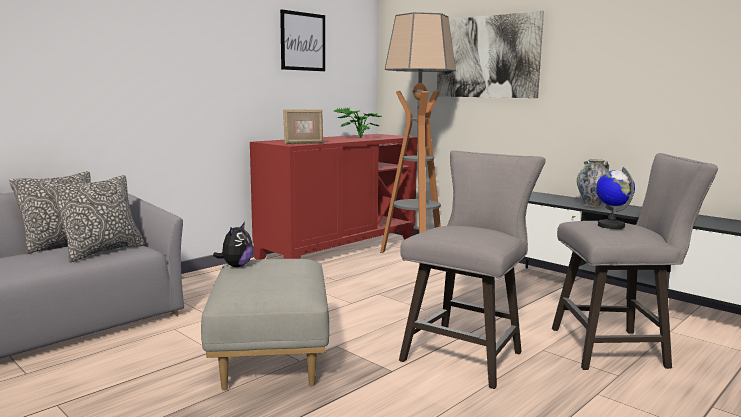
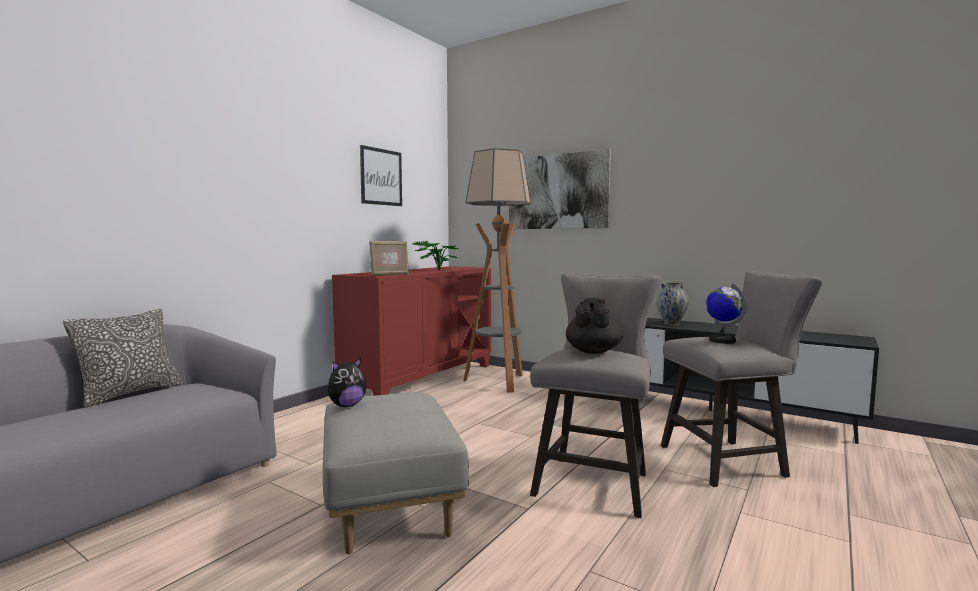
camera: 10 degrees left, 5 degrees down
pillow [49,175,145,262] -> none
plush toy [213,222,253,267] -> plush toy turned 45 degrees clockwise [328,358,366,407]
none -> black teapot [566,298,623,354]

